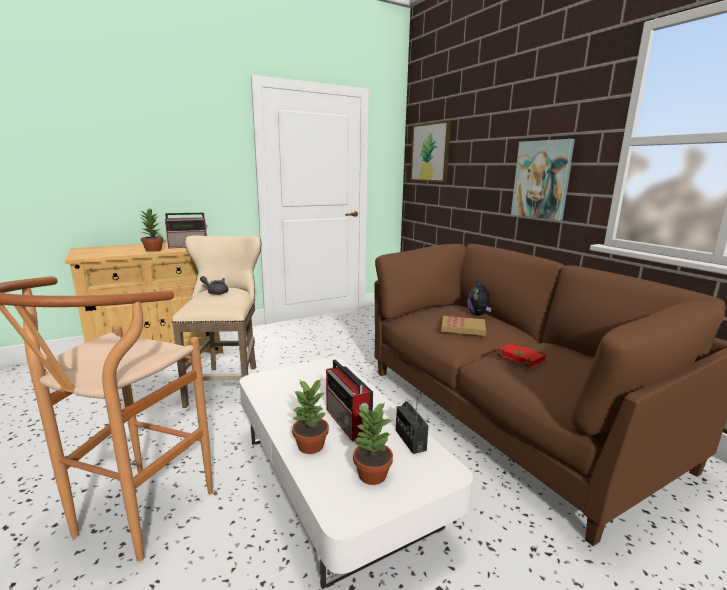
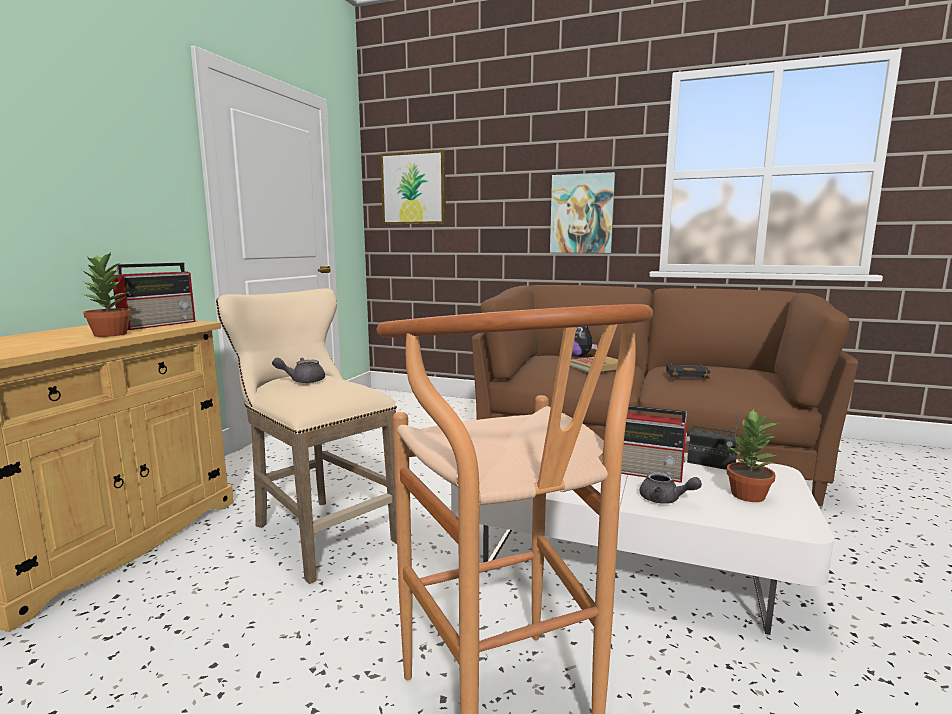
camera: 40 degrees left, 5 degrees down
potted plant [292,379,329,454] -> grey teapot [640,472,702,504]
red book [497,342,546,368] -> black book [666,363,711,379]

